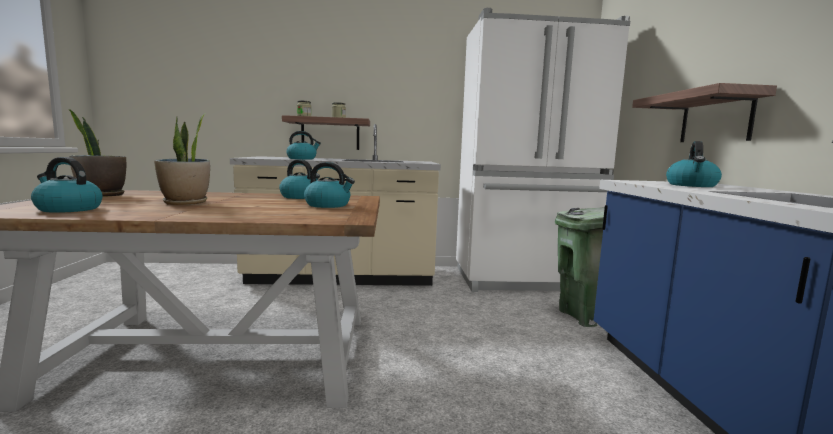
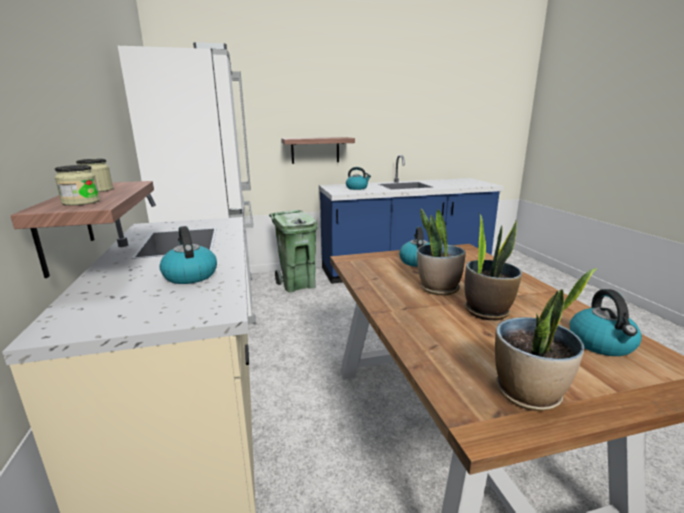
camera: 100 degrees left, 10 degrees up
kettle [279,159,320,199] -> none
none -> potted plant [417,209,465,295]

